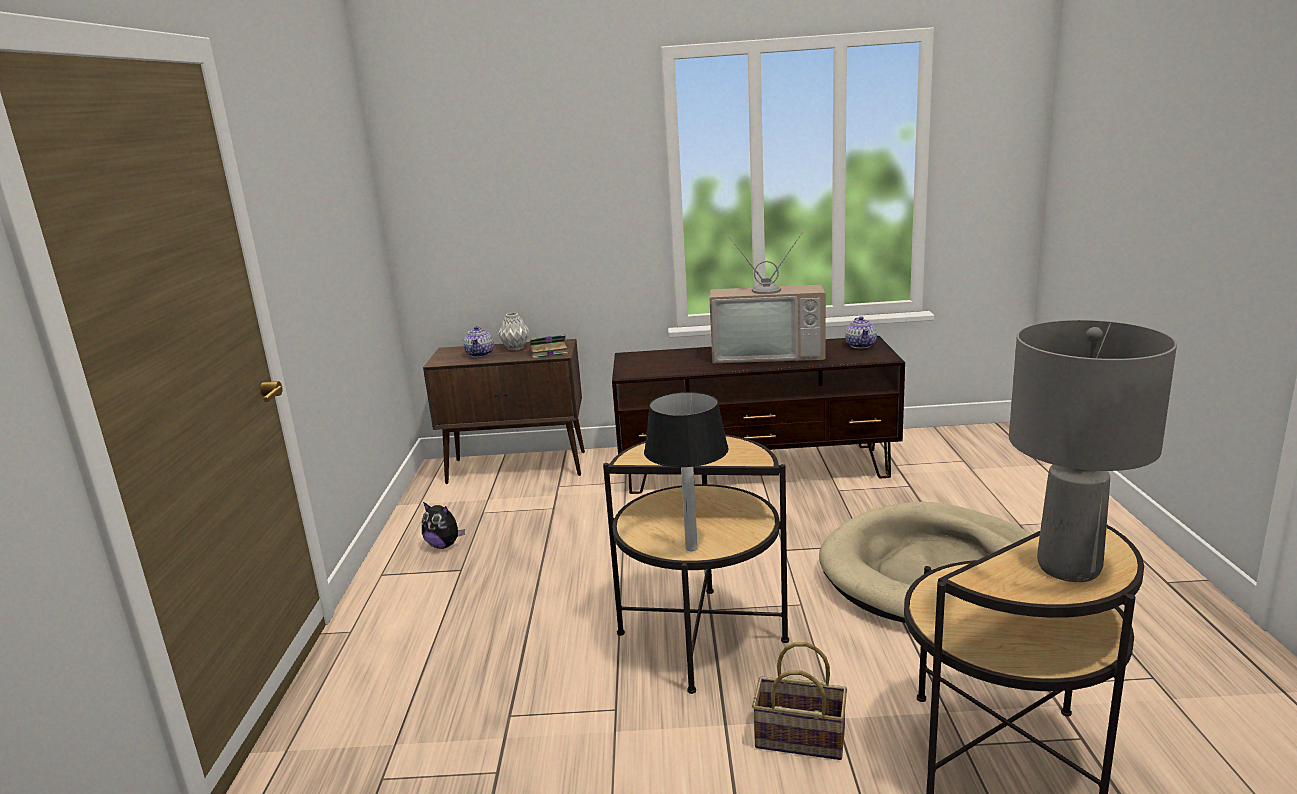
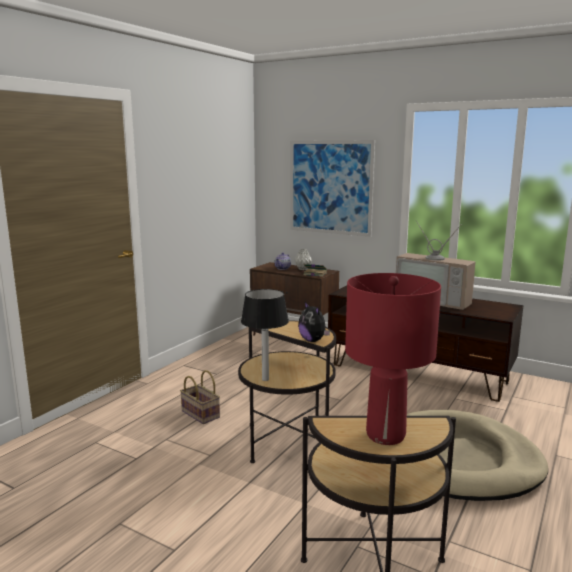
camera: 30 degrees right, 5 degrees down
plush toy [422,502,465,549] -> plush toy moved to [298,302,330,342]
basket [752,642,847,760] -> basket moved to [180,370,220,424]
teapot [845,316,877,349] -> none
grey table lamp [1009,320,1177,582] -> red table lamp [345,273,441,445]
none -> picture [290,140,375,237]

